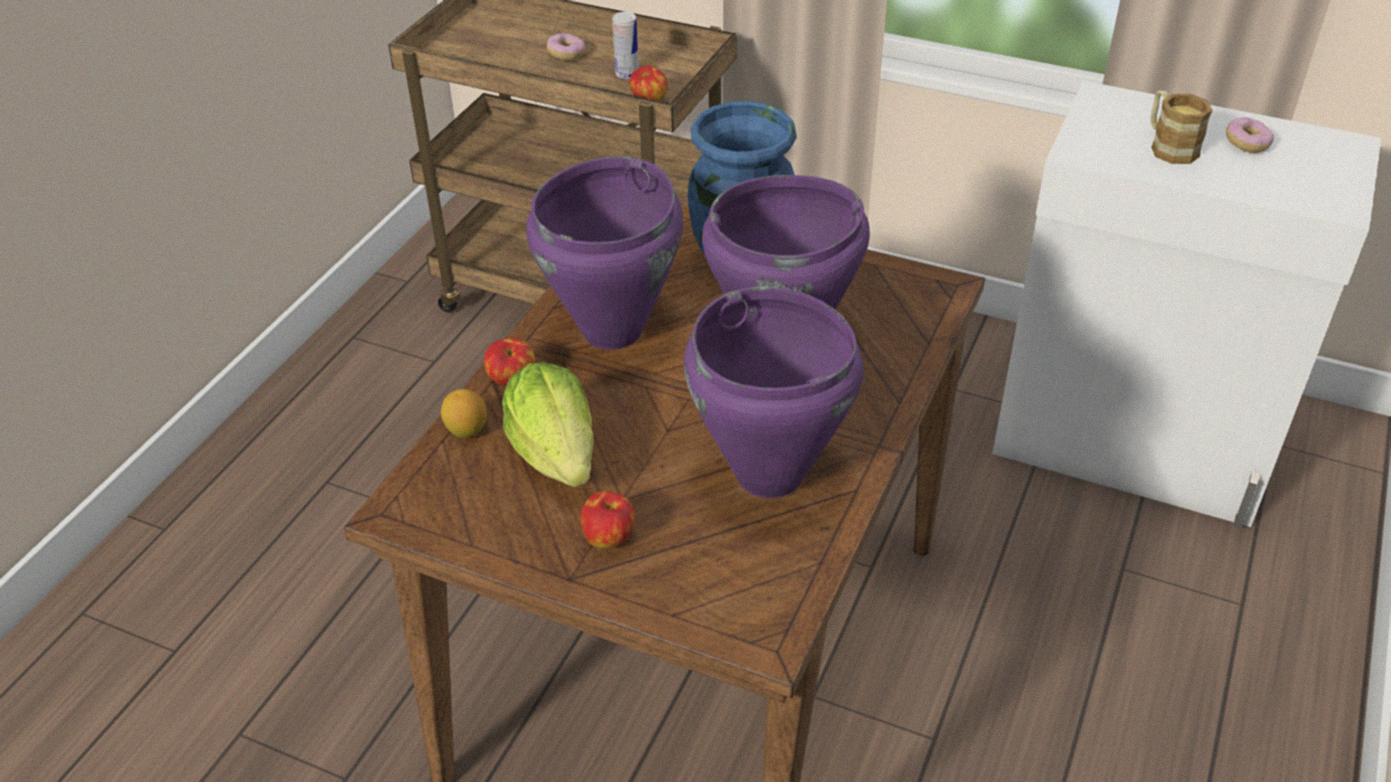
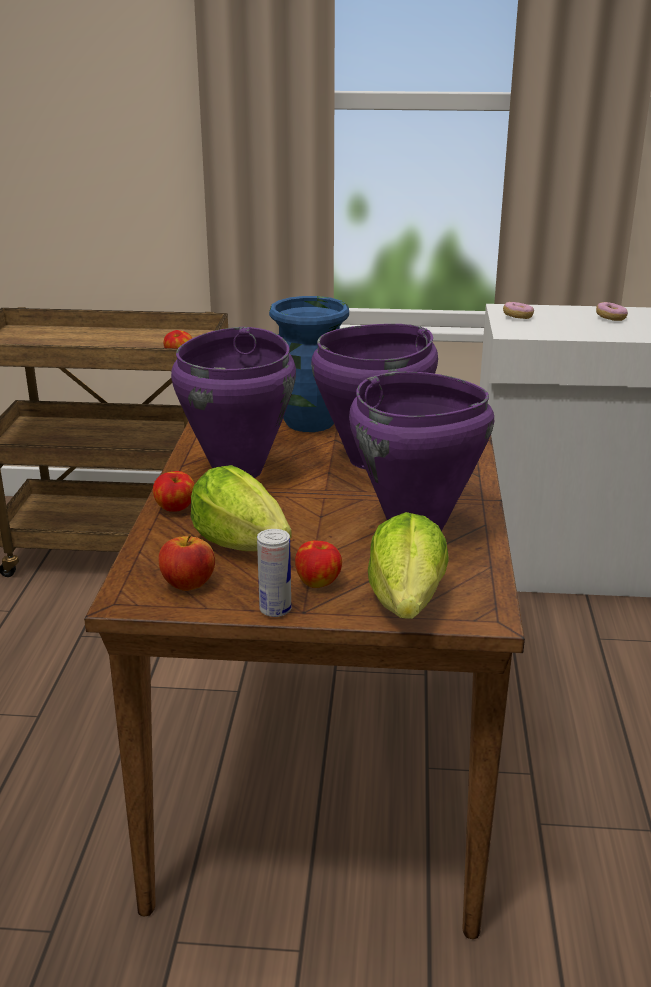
camera: 20 degrees left, 15 degrees down
lemon [441,389,487,437] -> none
donut [547,33,585,60] -> donut moved to [503,302,534,319]
can [612,12,639,79] -> can moved to [257,529,291,617]
mug [1150,90,1213,164] -> none
none -> apple [158,534,215,591]
none -> lettuce [368,512,448,619]

